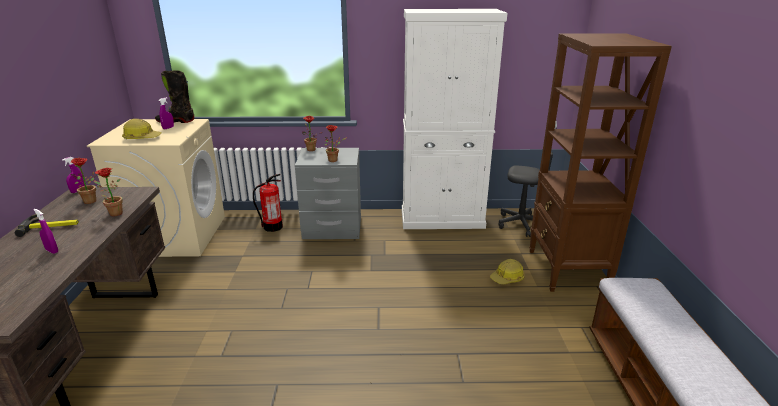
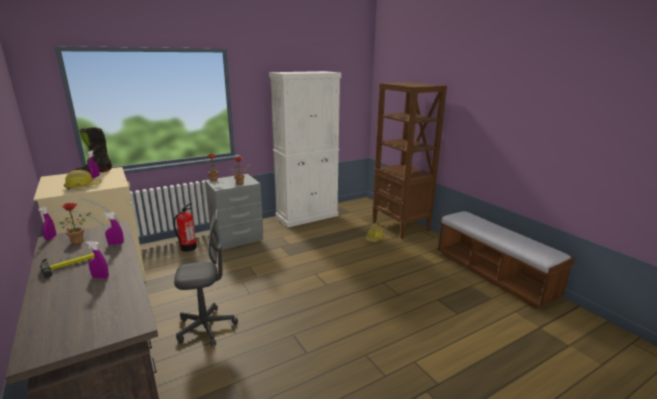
camera: 30 degrees left, 5 degrees down
potted plant [94,168,123,216] -> purple spray bottle [103,212,124,245]
grey office chair [498,121,557,237] -> grey office chair moved to [174,209,238,346]

